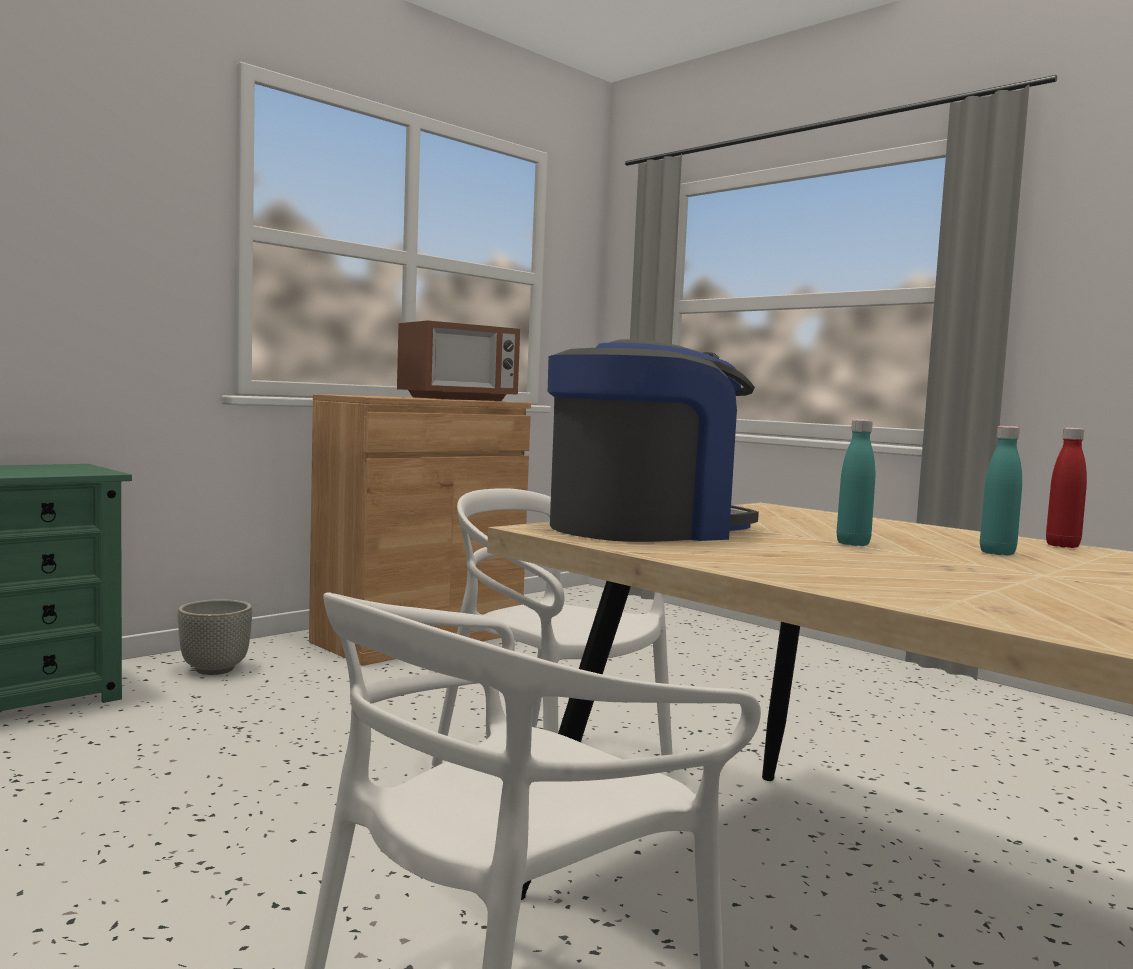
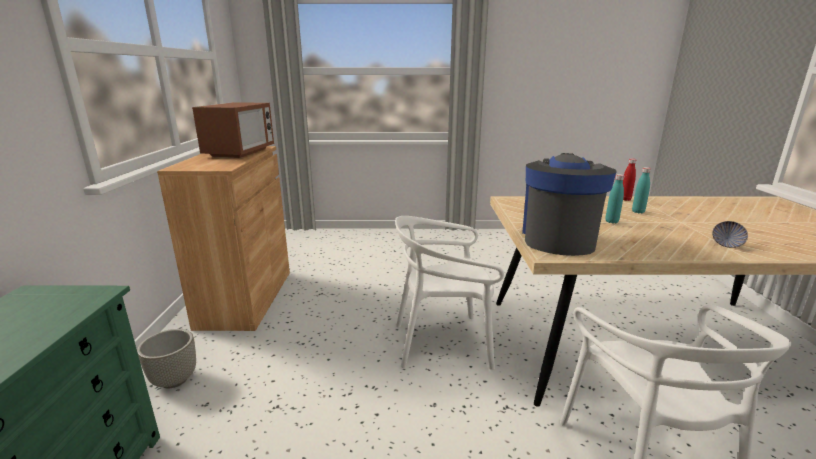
camera: 45 degrees left, 15 degrees up
none -> bowl [712,221,748,248]

